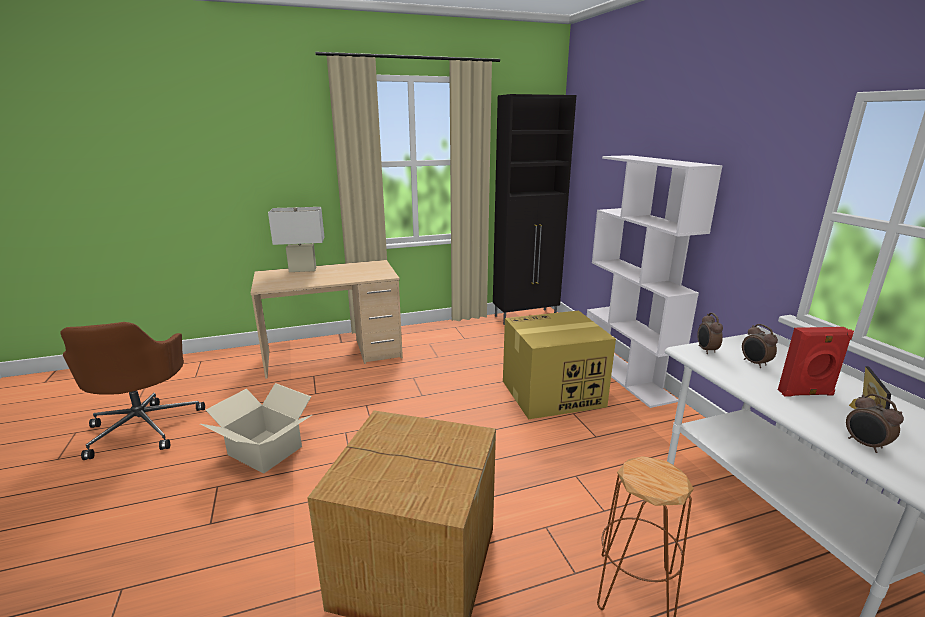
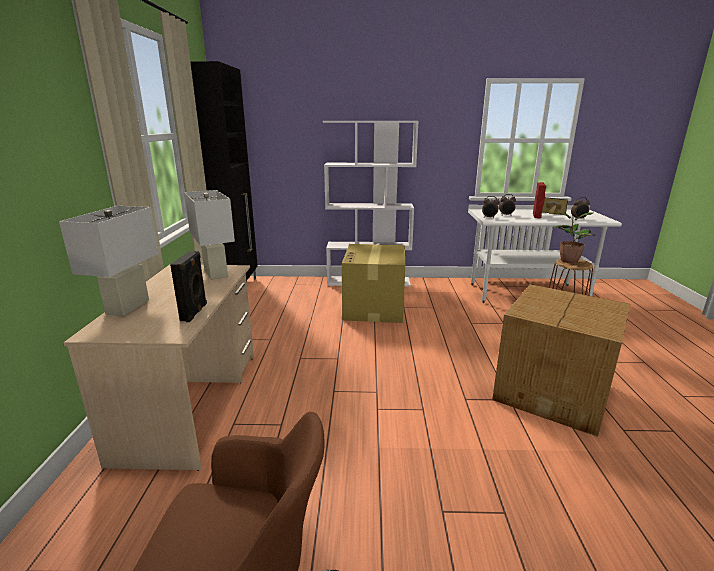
camera: 70 degrees left, 0 degrees up
cardboard box [200,383,312,473] -> none
none -> black speaker [170,251,207,322]
none -> white table lamp [184,190,235,280]
none -> potted plant [553,212,596,263]

